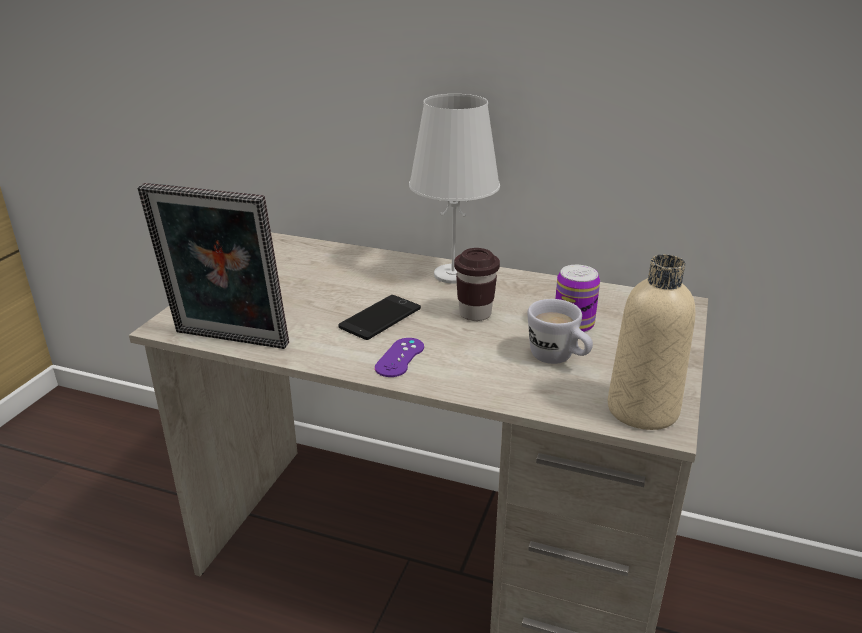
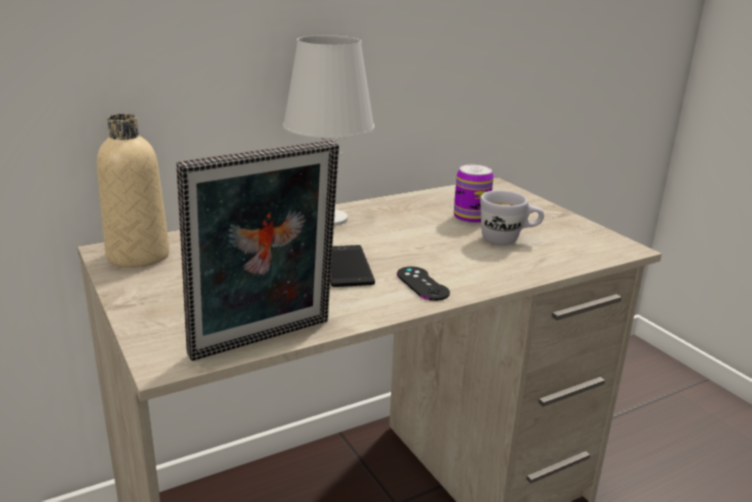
camera: 50 degrees left, 5 degrees down
purple game controller [375,338,424,377] -> black game controller [397,267,450,301]
brown cup [454,248,500,321] -> none
beige bottle [608,254,696,430] -> beige bottle moved to [97,114,170,268]

